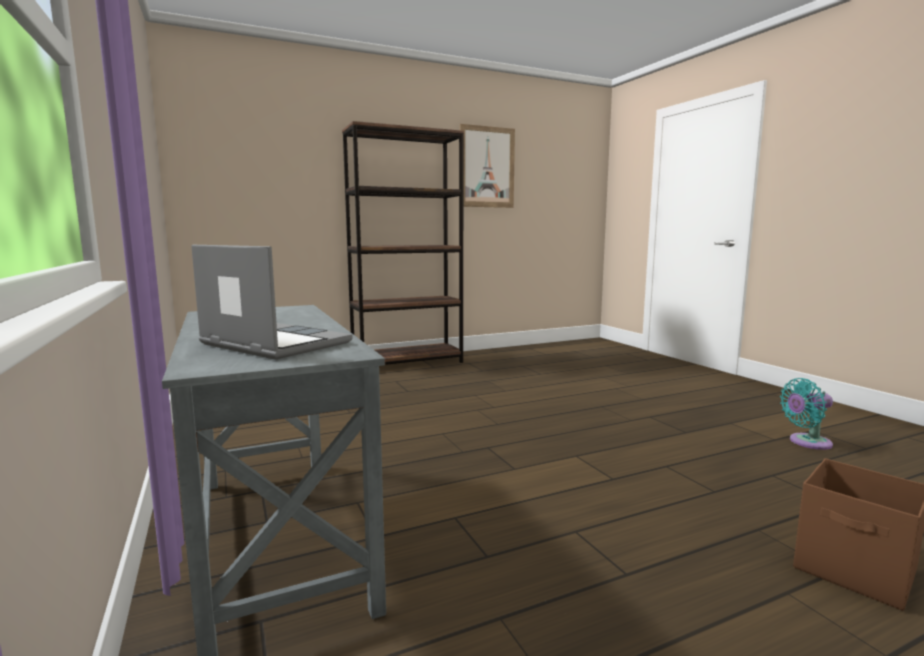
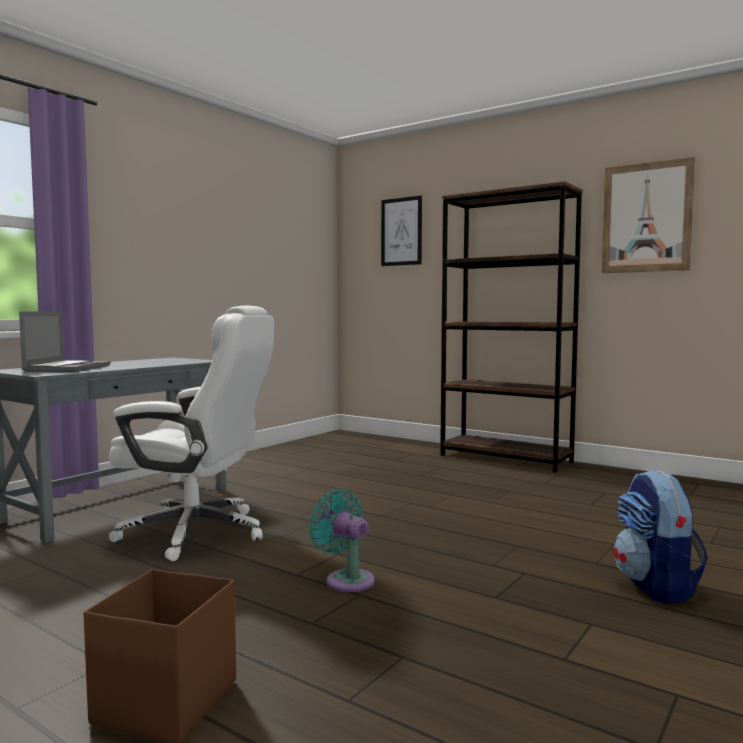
camera: 60 degrees right, 5 degrees down
turquoise fan [780,378,833,450] -> turquoise fan moved to [309,489,375,592]
none -> white office chair [109,306,274,561]
none -> picture [381,196,422,266]
none -> backpack [613,470,708,604]

